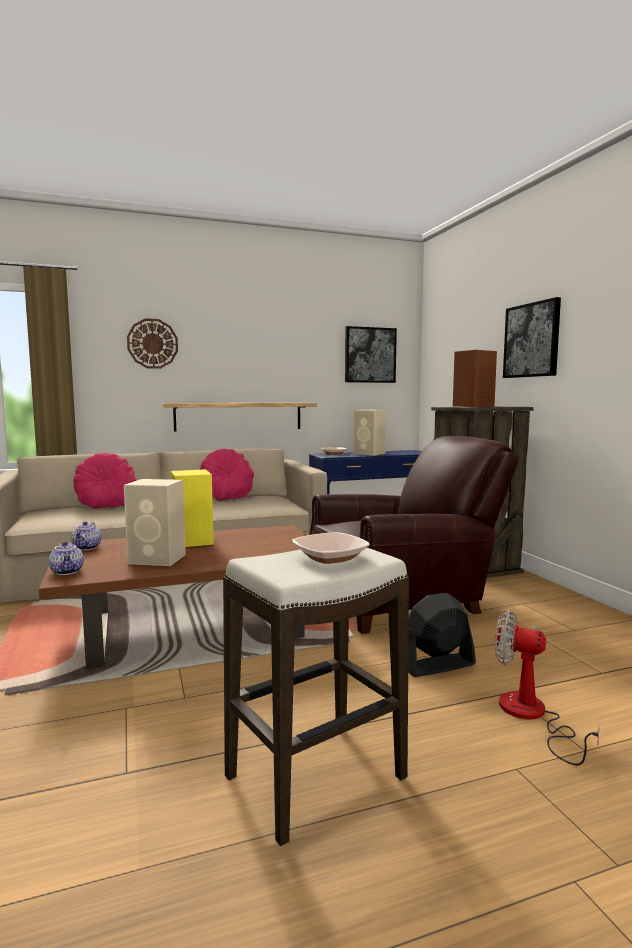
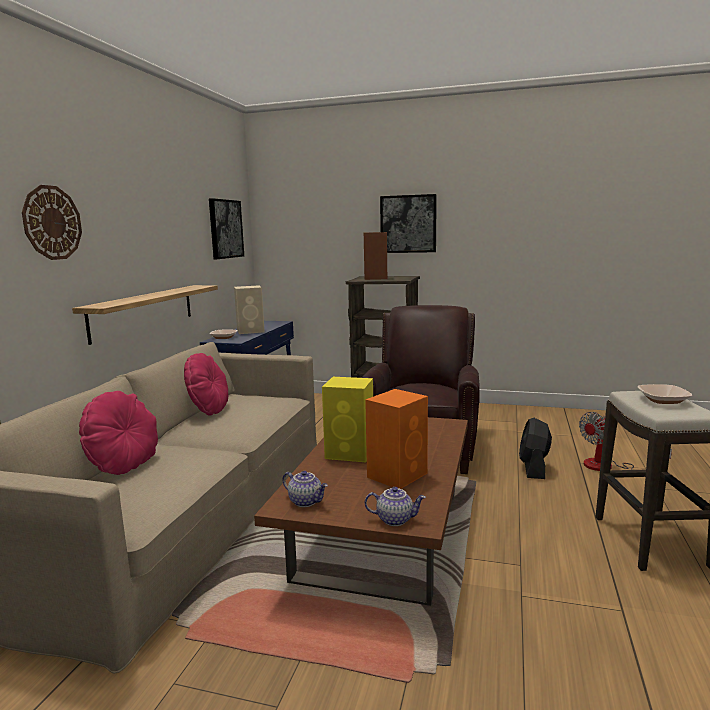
camera: 55 degrees left, 5 degrees up
beige speaker [124,479,186,566] -> orange speaker [365,389,428,489]

